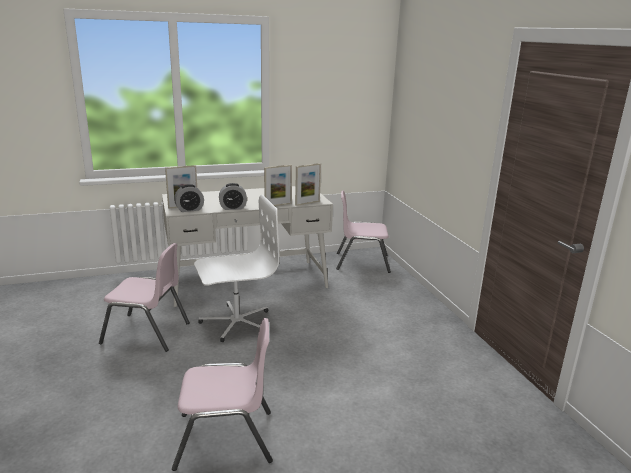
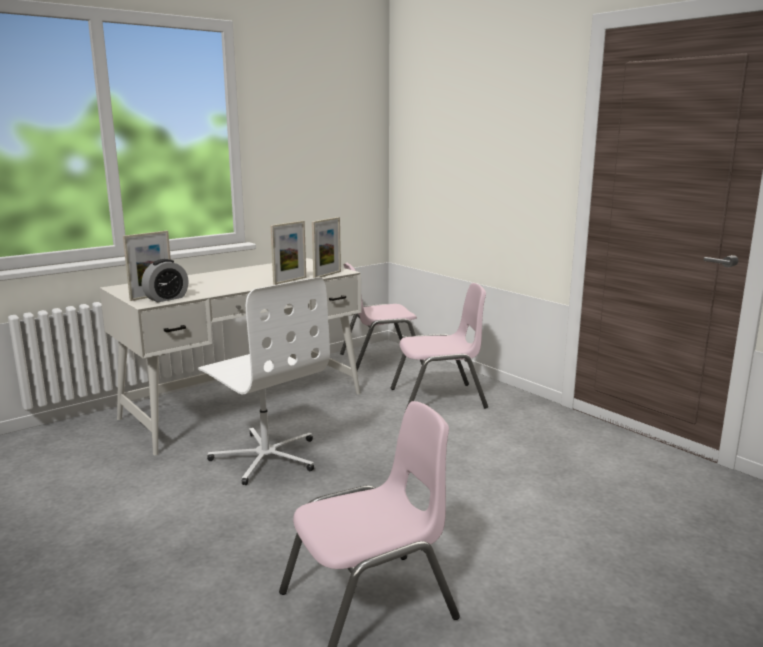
camera: 20 degrees left, 5 degrees down
pink chair [99,243,190,352] -> pink chair moved to [390,283,488,411]
white office chair [194,195,279,342] -> white office chair turned 90 degrees clockwise [198,277,330,485]
alarm clock [219,183,247,210] -> none

